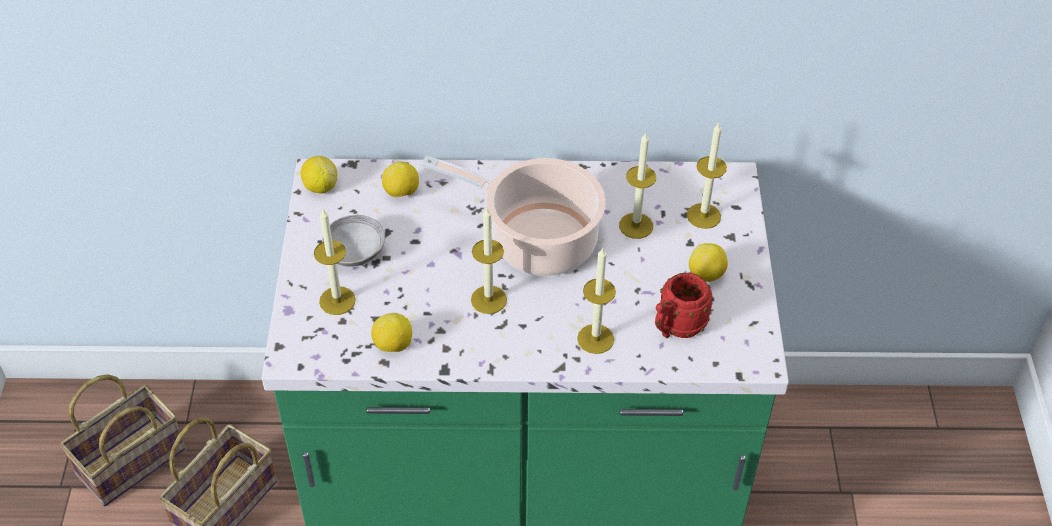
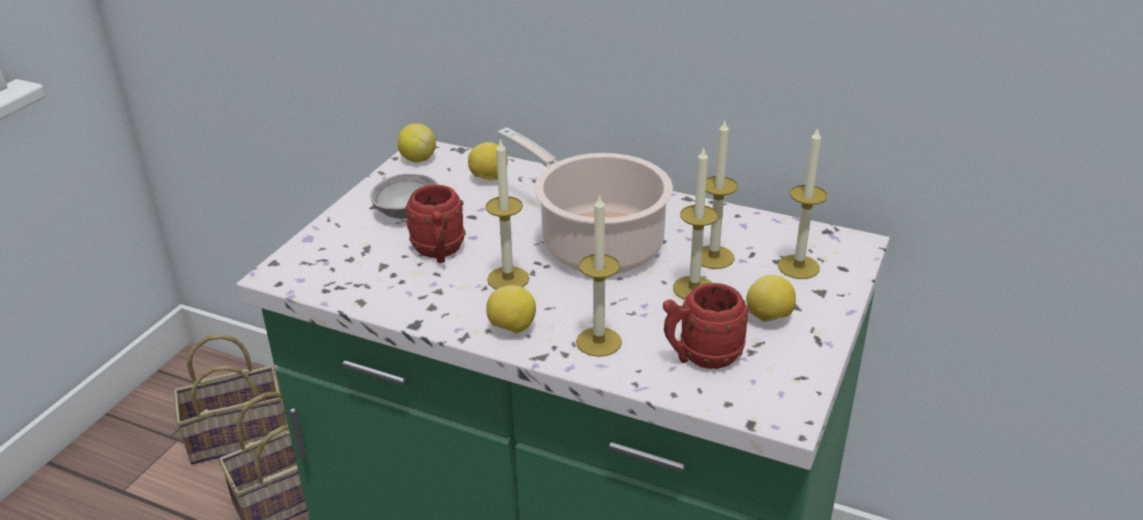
camera: 25 degrees right, 15 degrees down
candle [314,209,356,315] -> candle moved to [673,146,718,300]
lemon [371,313,412,352] -> lemon moved to [486,285,536,333]
none -> red mug [405,185,466,263]

